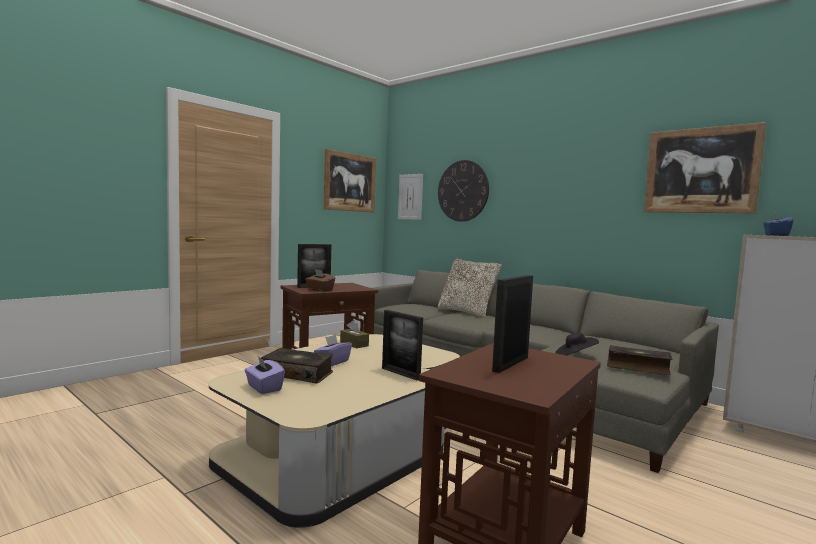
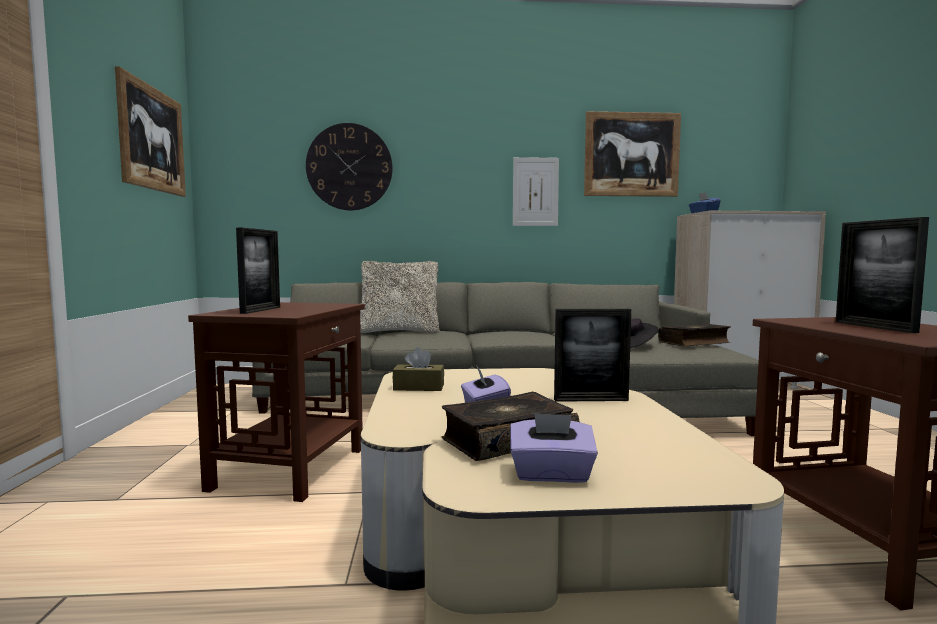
camera: 45 degrees left, 0 degrees up
brown tissue box [305,269,335,292] -> none
picture [398,174,423,220] -> picture moved to [513,157,559,226]

